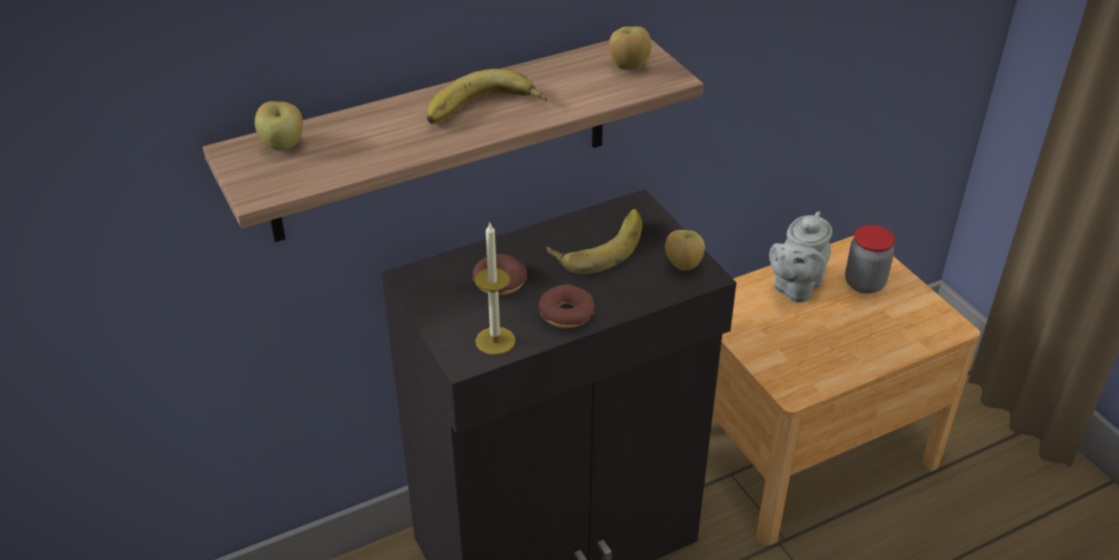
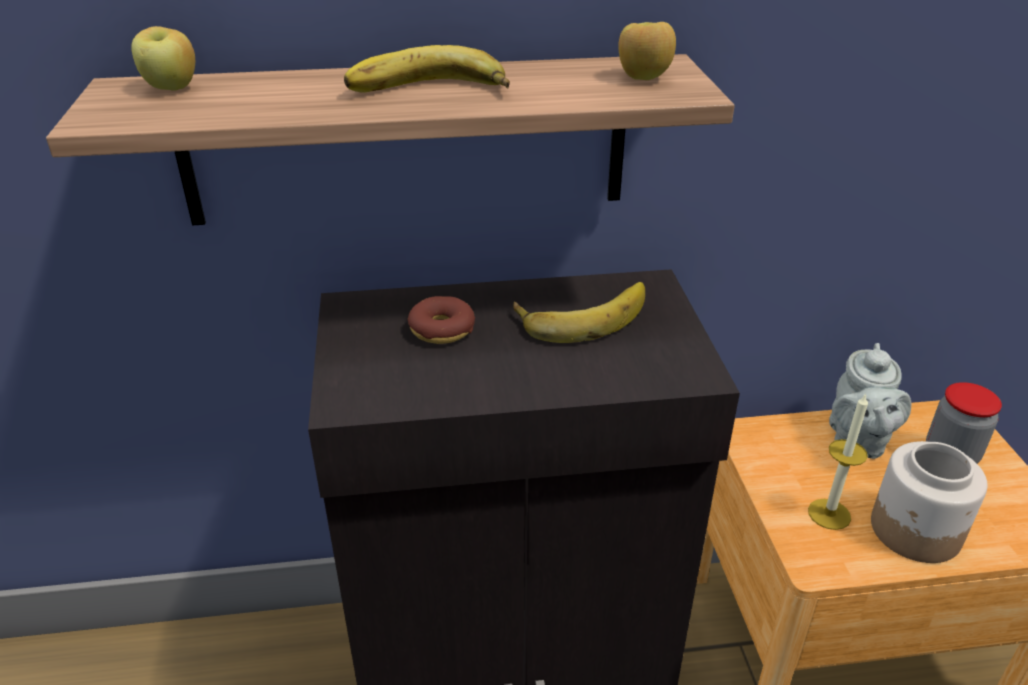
camera: 20 degrees right, 5 degrees down
candle [475,223,516,355] -> candle moved to [808,393,868,530]
donut [539,285,595,328] -> none
apple [665,230,705,270] -> none
grey teapot [769,212,832,302] -> grey teapot turned 45 degrees counterclockwise [829,343,912,459]
none -> jar [871,441,987,563]

